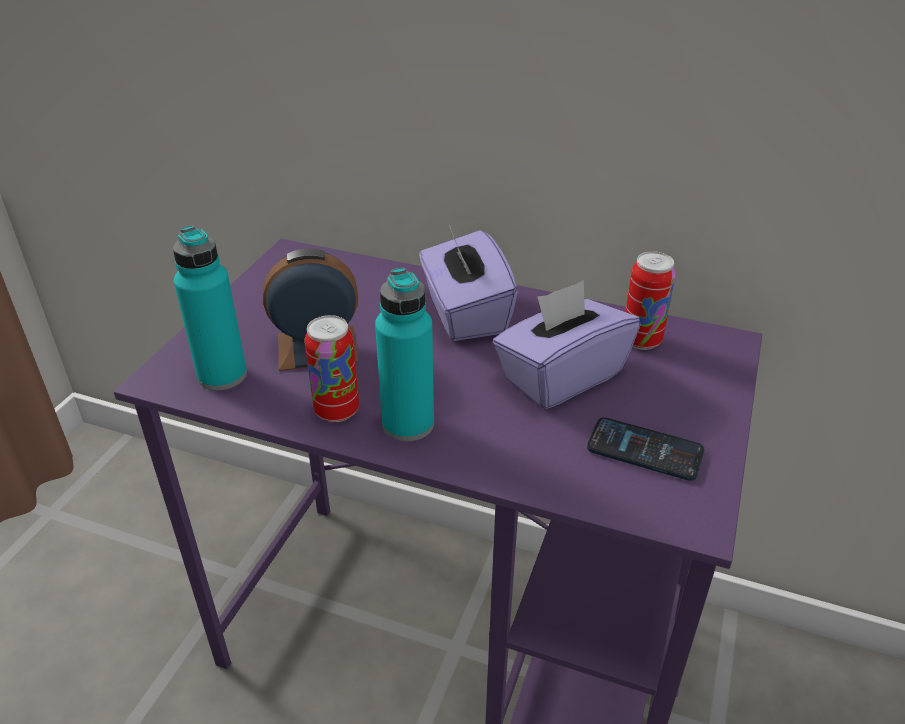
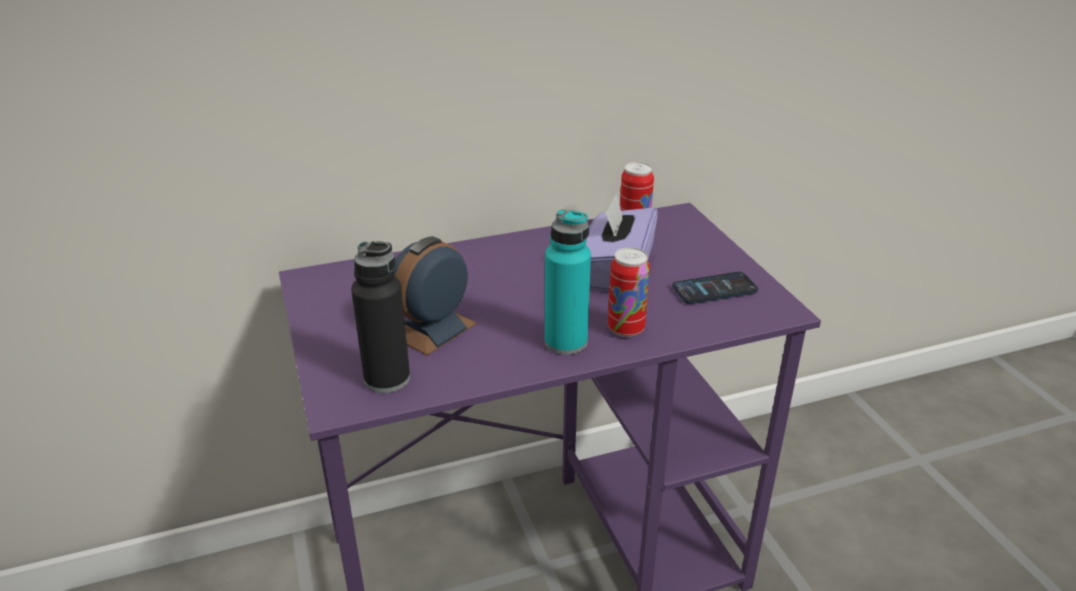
camera: 40 degrees left, 5 degrees down
turquoise bottle [173,225,247,391] -> black bottle [351,241,410,393]
can [304,315,359,422] -> can moved to [608,247,650,337]
purple tissue box [419,225,518,341] -> none

